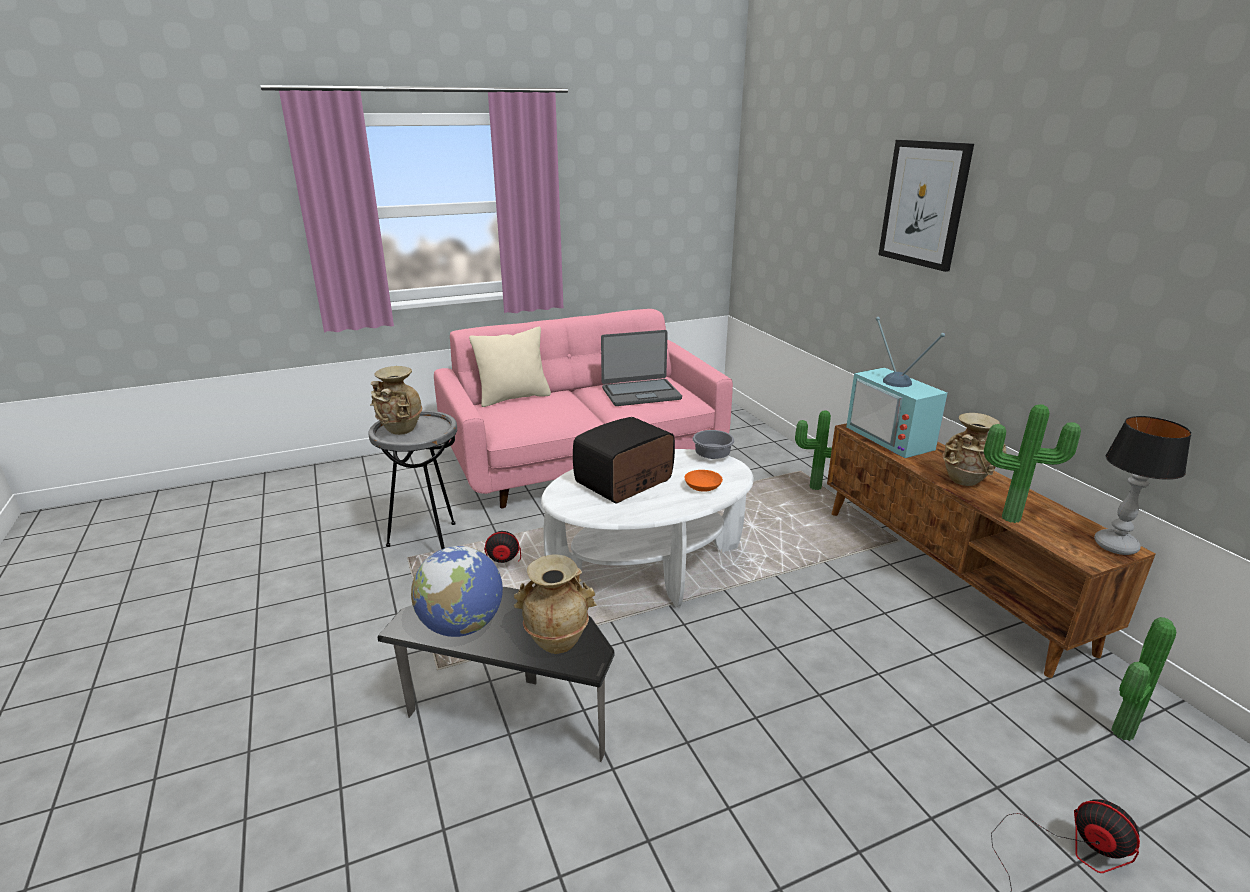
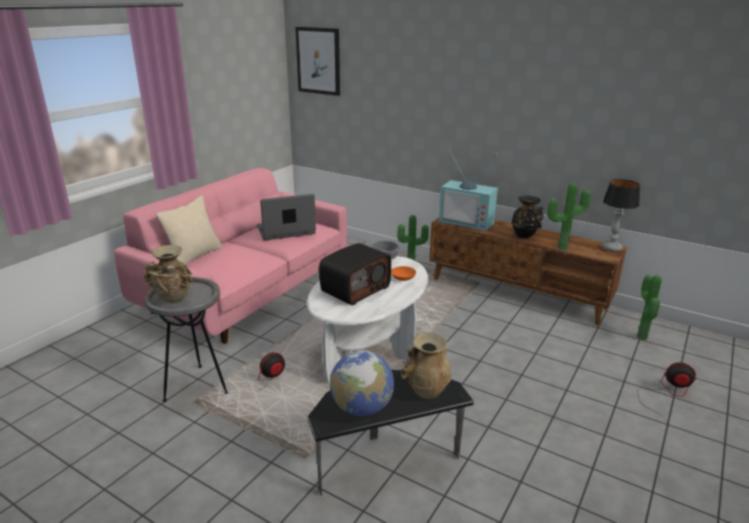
camera: 35 degrees left, 0 degrees up
radio [573,417,675,503] -> radio turned 150 degrees counterclockwise [319,243,391,305]
laptop [601,330,682,406] -> laptop turned 150 degrees counterclockwise [257,194,316,240]
picture [878,140,974,272] -> picture moved to [295,27,340,96]
beige vase [943,413,1007,486] -> black vase [511,196,543,238]

